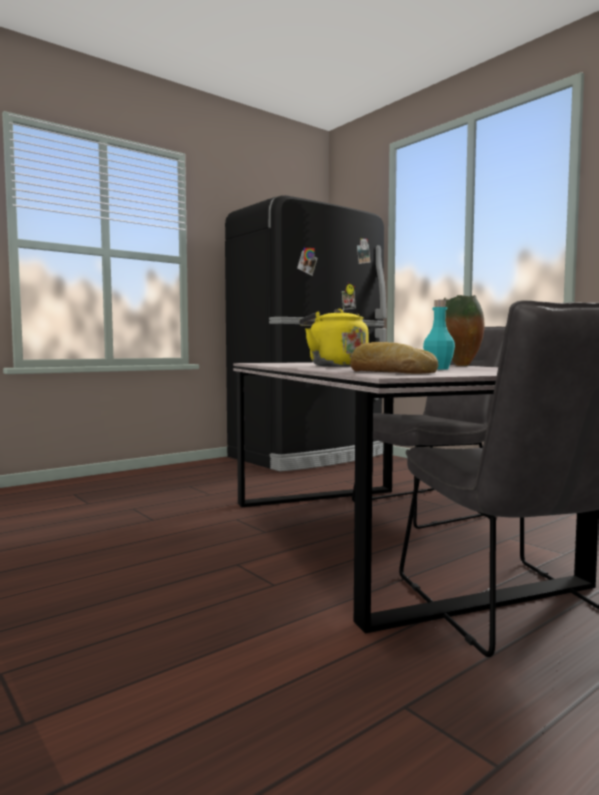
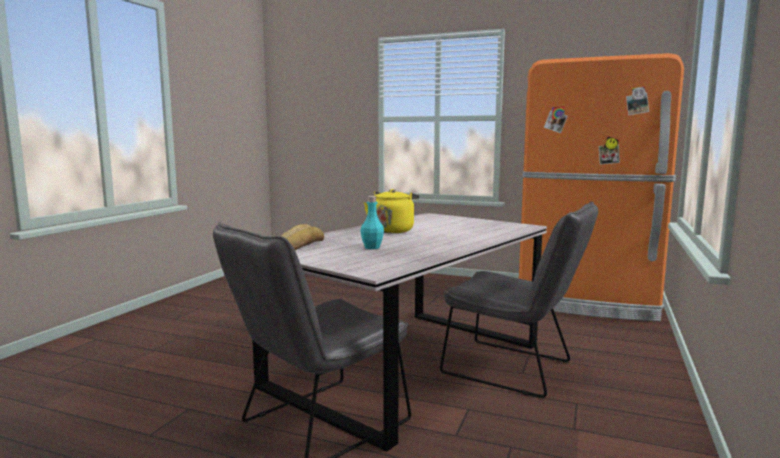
camera: 60 degrees right, 5 degrees up
black fridge [225,195,387,472] -> orange fridge [519,53,684,321]
vase [444,295,484,366] -> none

